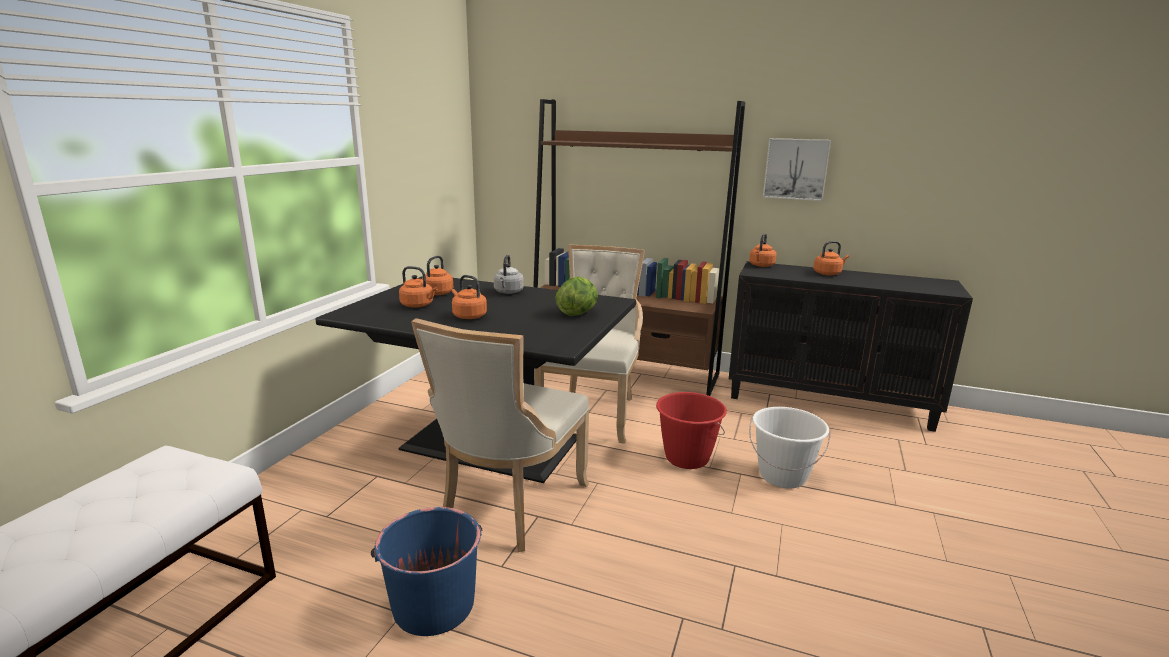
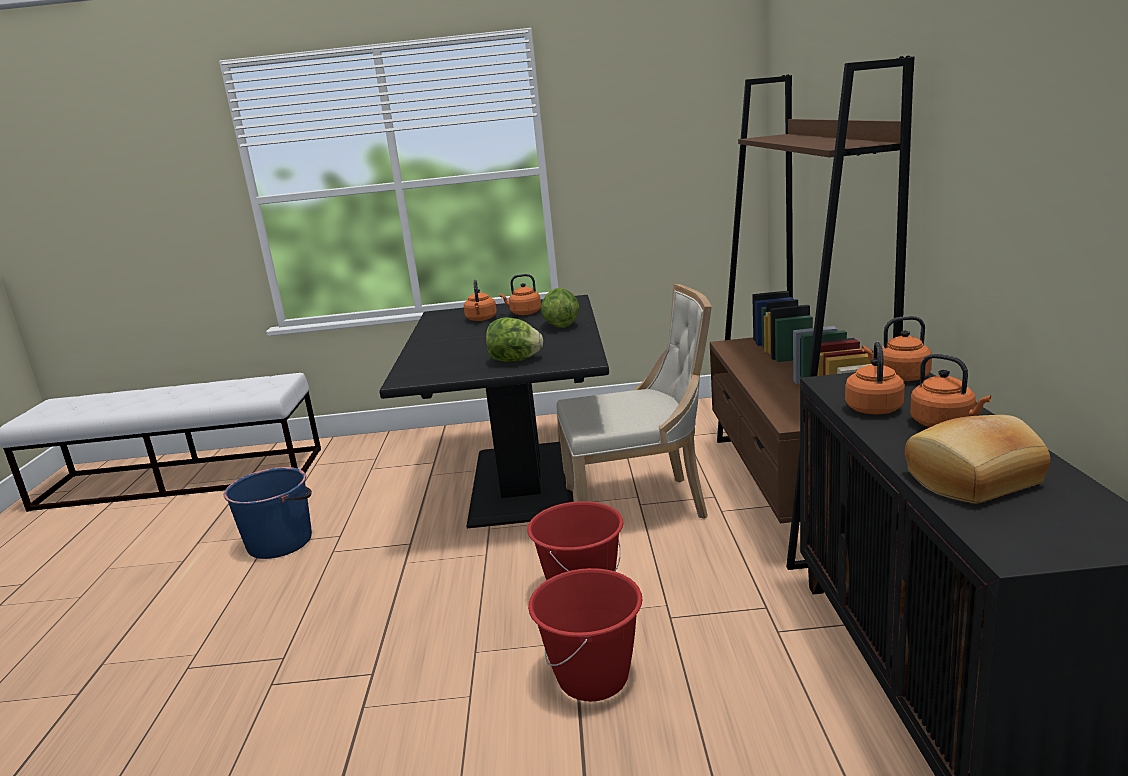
camera: 70 degrees right, 0 degrees up
beige chair [411,318,589,552] -> none
orange kettle [452,275,487,319] -> orange kettle moved to [845,342,905,414]
grey kettle [494,255,524,294] -> lettuce [541,288,579,328]
white bucket [749,407,831,489] -> red bucket [528,568,643,701]
picture [763,138,831,201] -> none
none -> bread [905,415,1050,504]

